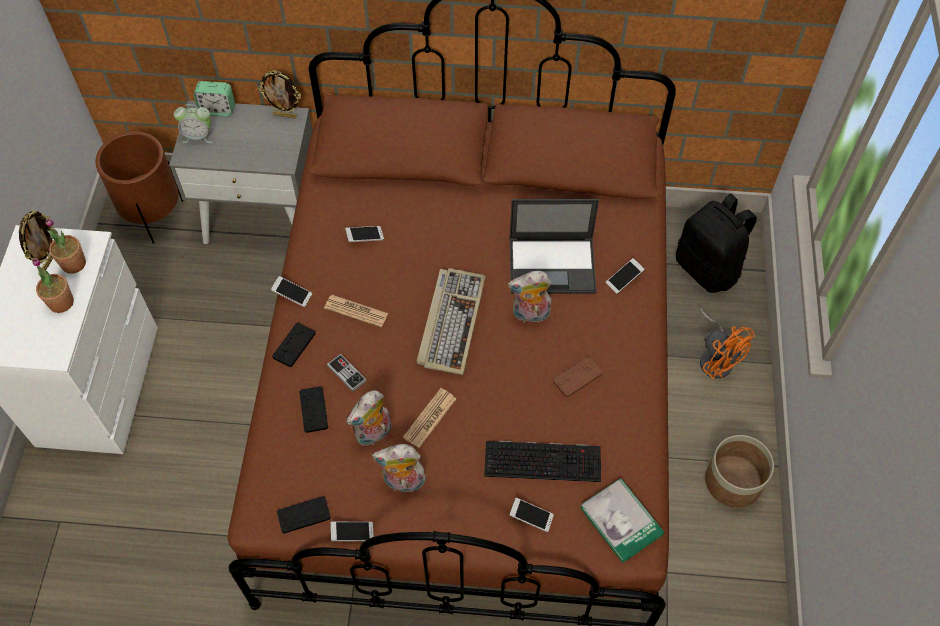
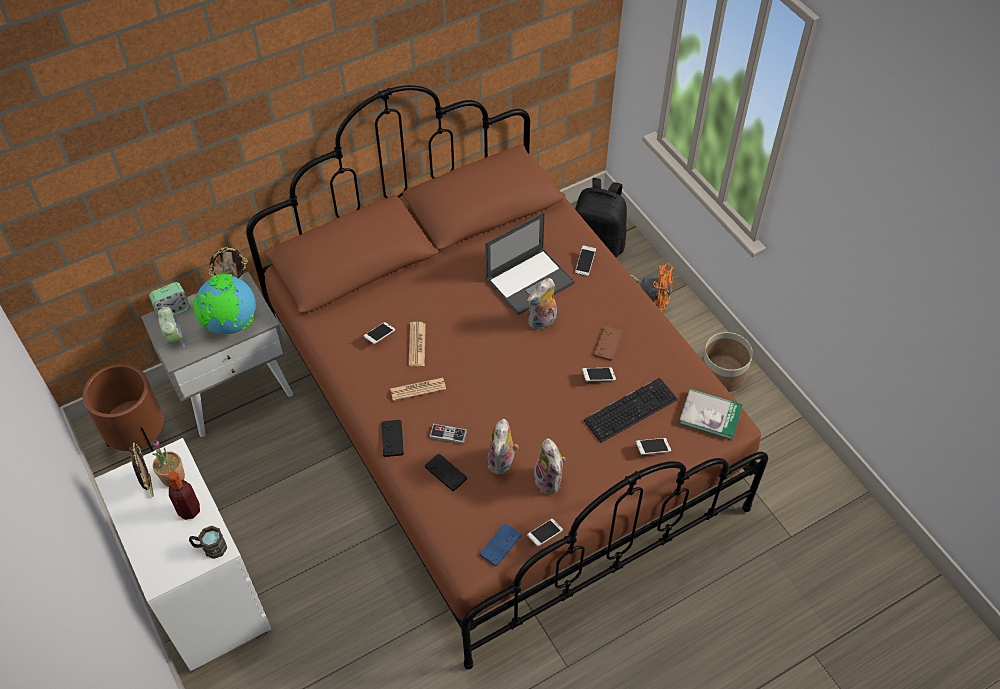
camera: 35 degrees left, 5 degrees down
potted plant [32,258,74,313] -> bottle [168,471,200,520]
alarm clock [174,104,213,143] -> alarm clock turned 75 degrees counterclockwise [158,307,185,347]
phone [271,276,312,307] -> phone moved to [582,368,616,381]
black game controller [277,496,331,533] -> blue game controller [480,523,521,566]
plush toy [372,444,426,493] -> plush toy turned 75 degrees counterclockwise [532,438,566,494]
newspaper [403,388,456,448] -> newspaper moved to [409,322,426,366]
keyboard [416,268,486,375] -> none
none -> brown mug [189,526,227,559]
none -> globe [194,274,256,334]

